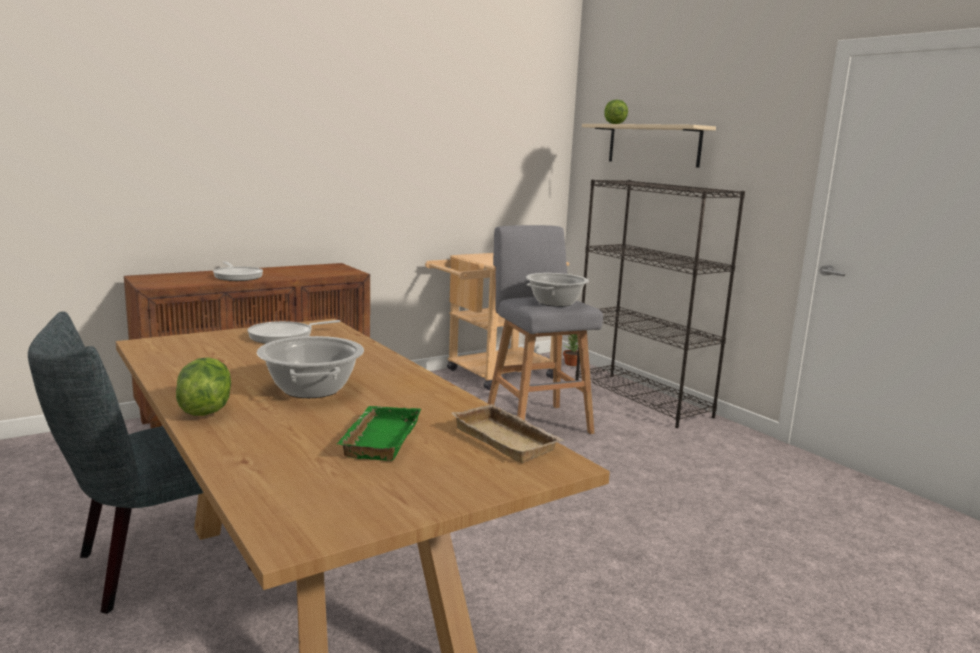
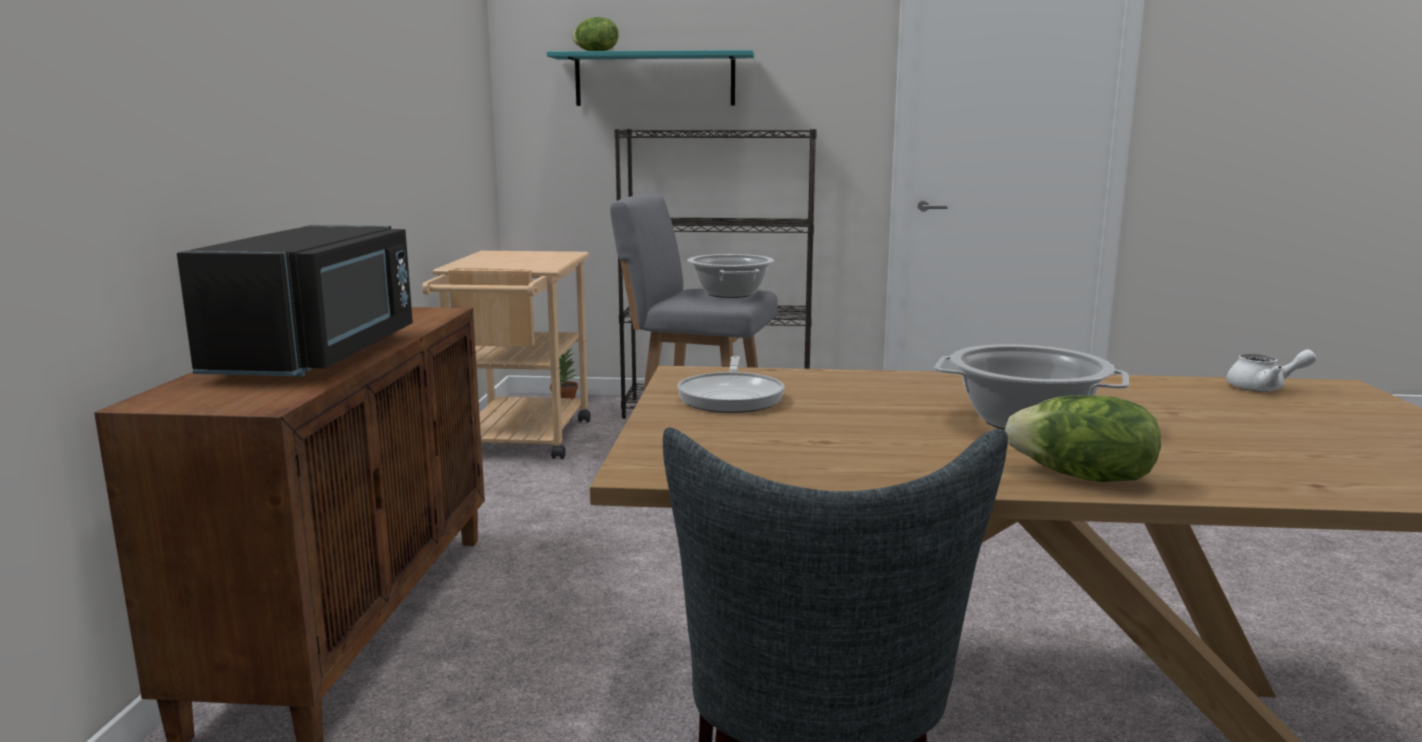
camera: 50 degrees left, 0 degrees up
frying pan [213,261,263,281] -> black microwave [177,225,413,377]
green tray [337,406,421,461] -> none
beige tray [451,404,564,463] -> white teapot [1226,350,1317,392]
beige shelf [582,124,716,168] -> turquoise shelf [547,50,754,106]

